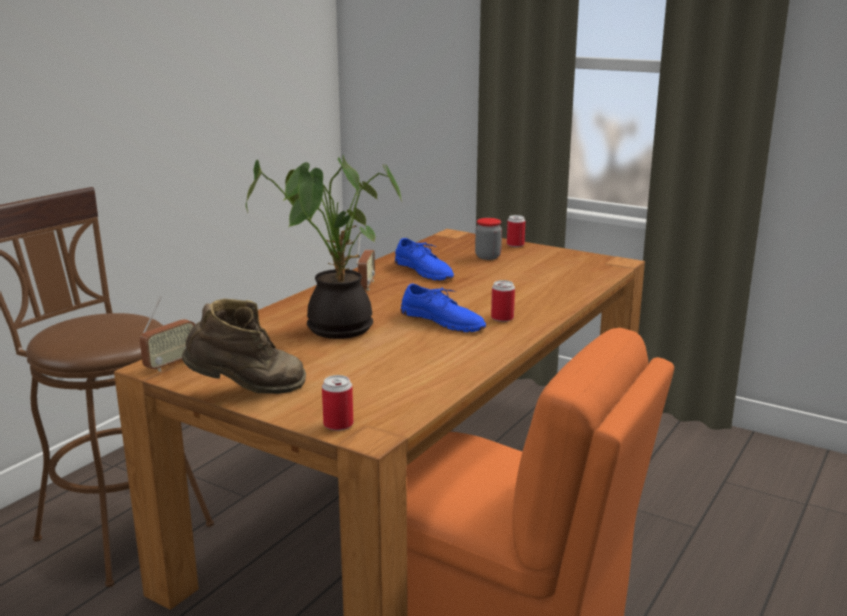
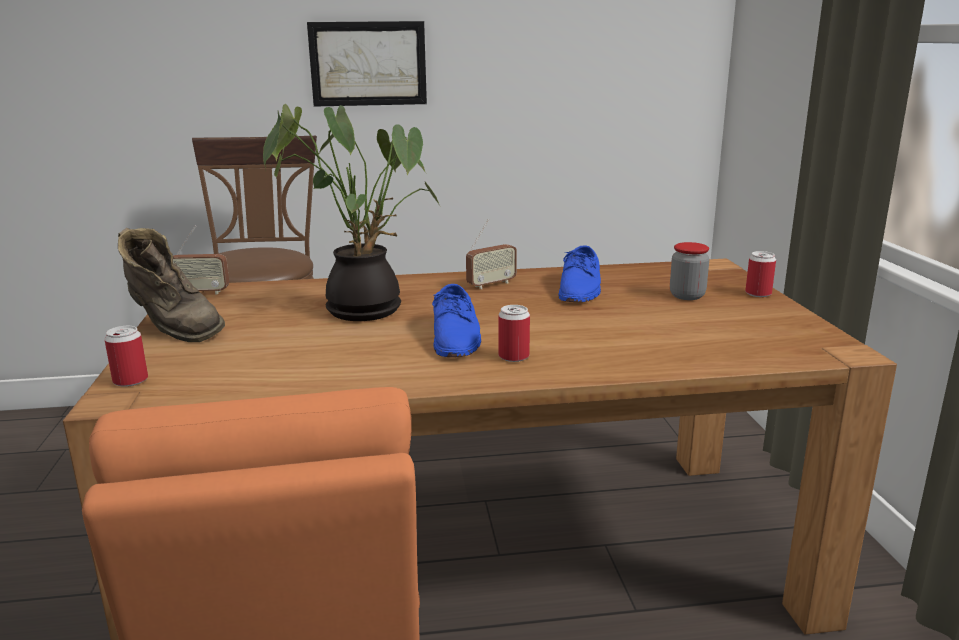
camera: 50 degrees right, 0 degrees up
none -> picture [307,21,427,107]

